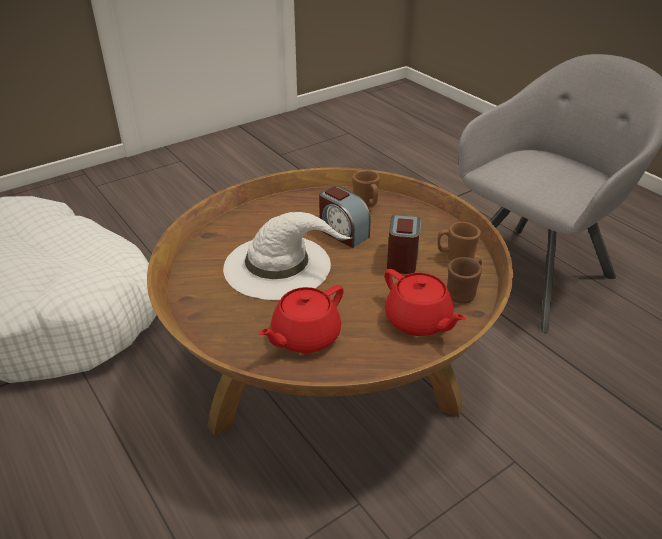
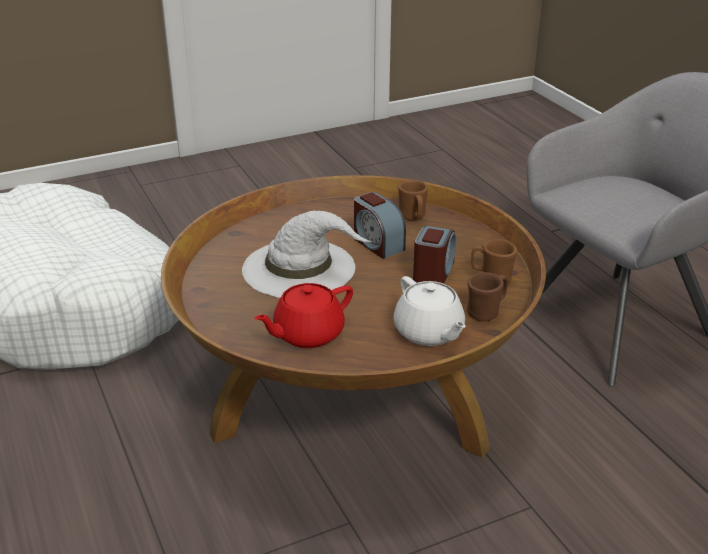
camera: 10 degrees right, 5 degrees down
red teapot [384,269,466,336] -> white teapot [393,276,466,346]

